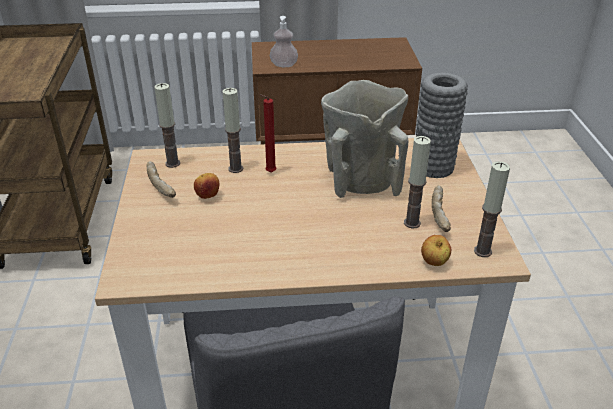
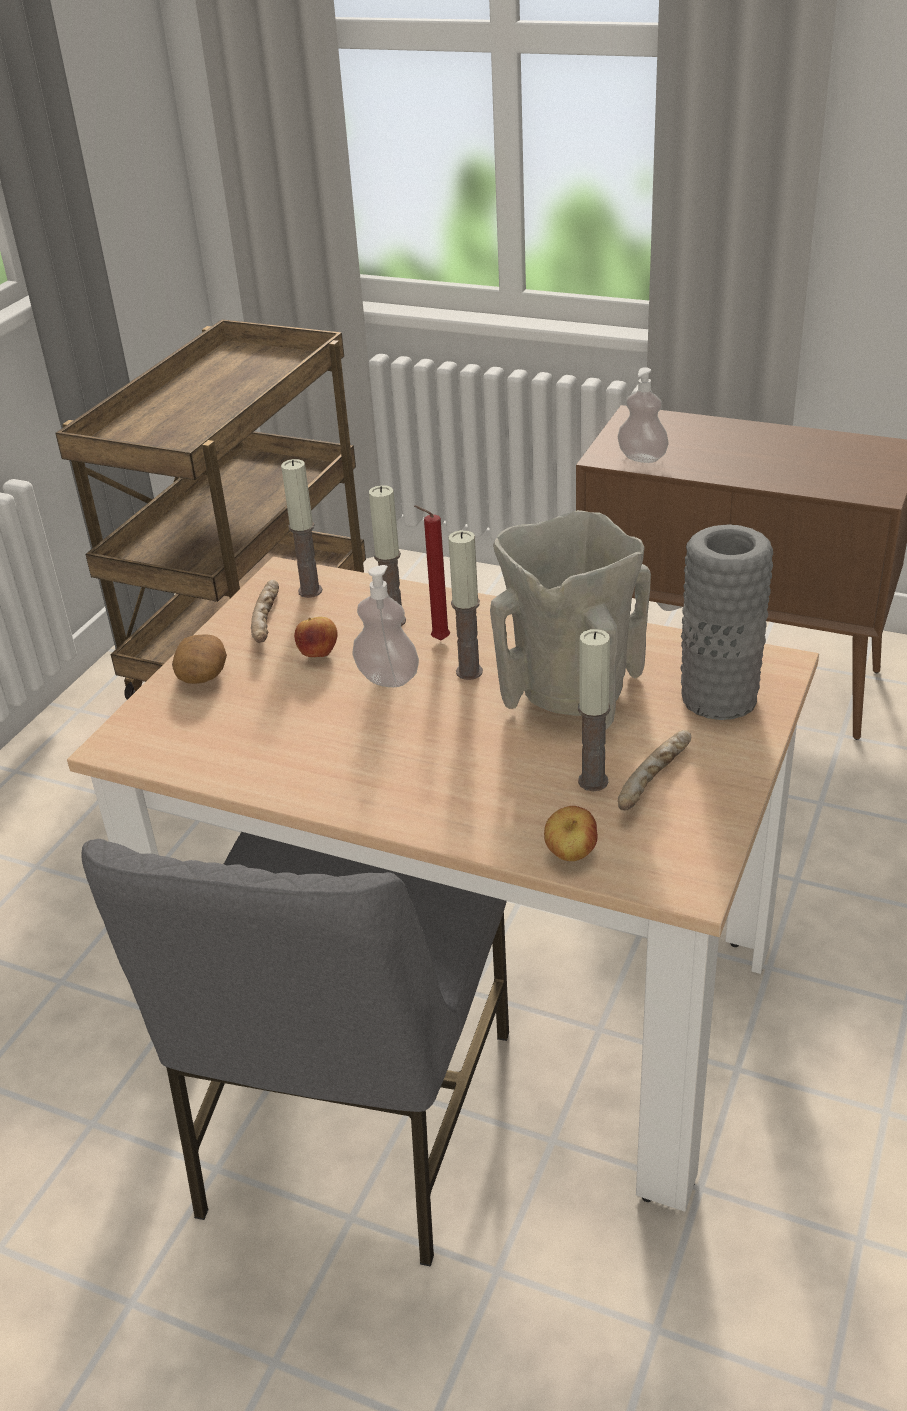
camera: 30 degrees right, 0 degrees up
candle [474,161,510,257] -> candle moved to [448,530,483,680]
none -> potato [172,634,227,684]
none -> soap dispenser [353,565,419,687]

